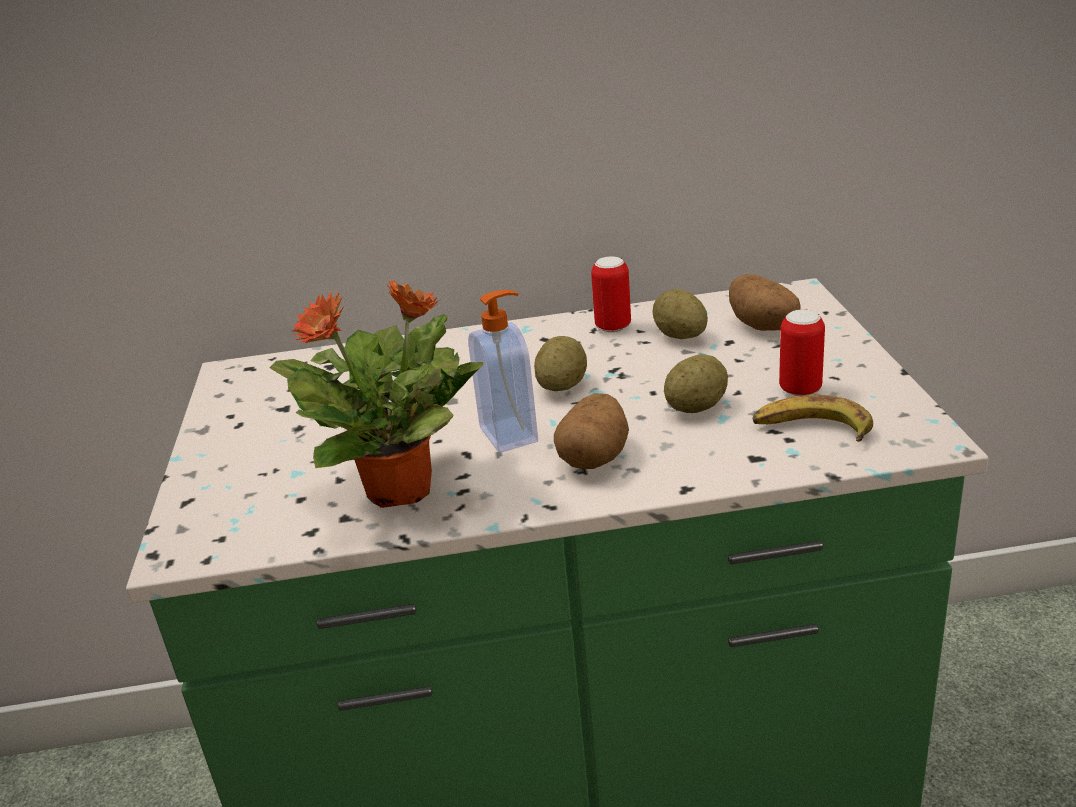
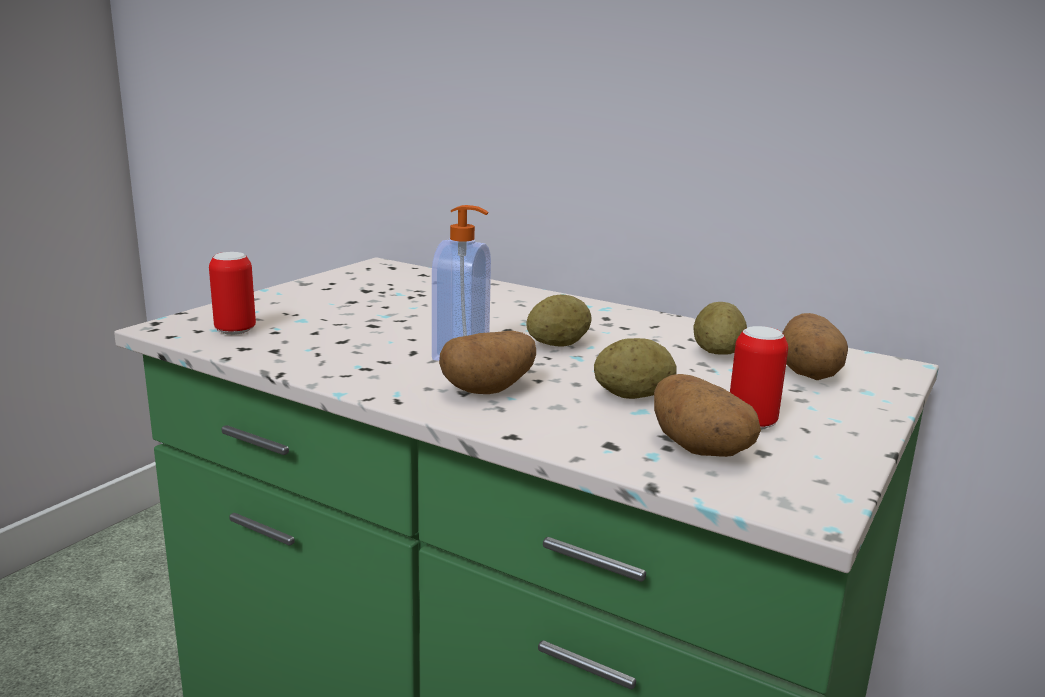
camera: 35 degrees right, 10 degrees down
potted plant [270,279,484,508] -> none
can [591,257,631,332] -> can moved to [209,252,256,335]
banana [752,395,873,442] -> potato [654,374,761,457]

